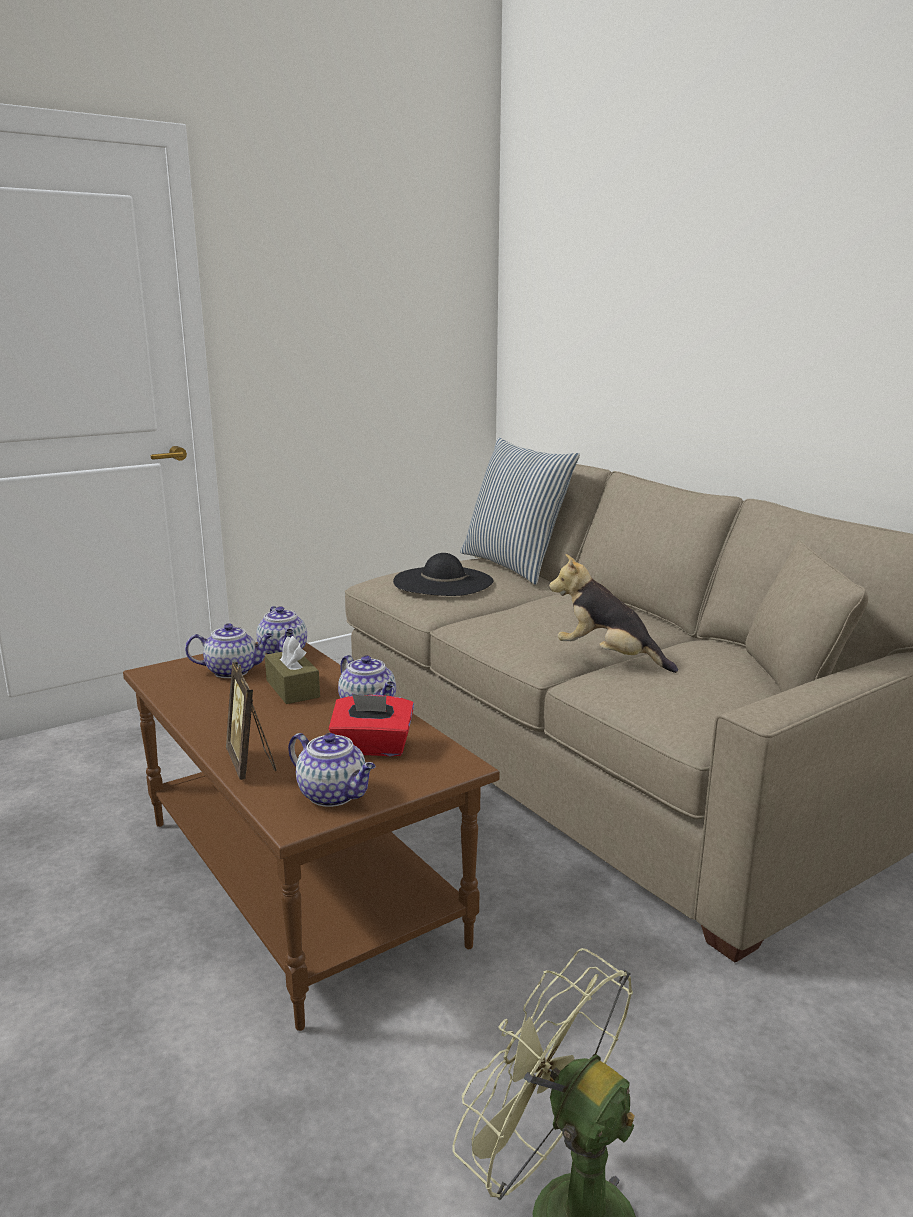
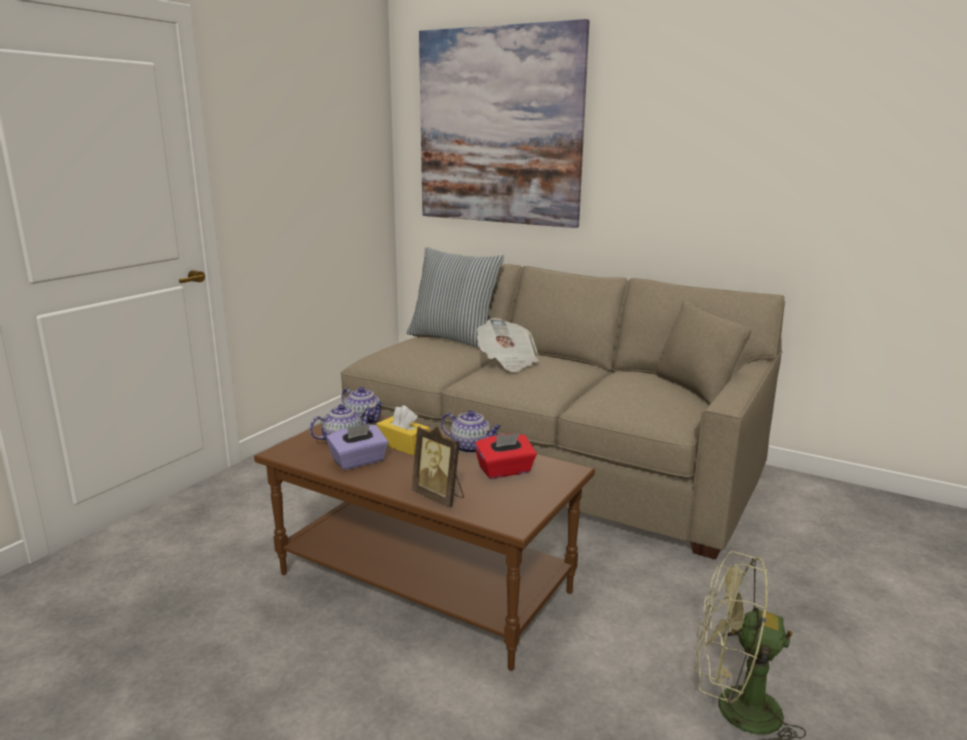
camera: 25 degrees left, 0 degrees up
brown tissue box [265,636,320,704] -> yellow tissue box [376,405,429,455]
teapot [288,733,376,807] -> none
black hat [393,553,493,596] -> none
plush toy [549,554,678,673] -> none
none -> purple tissue box [326,423,388,470]
none -> picture [419,19,590,228]
none -> newspaper [477,318,539,372]

